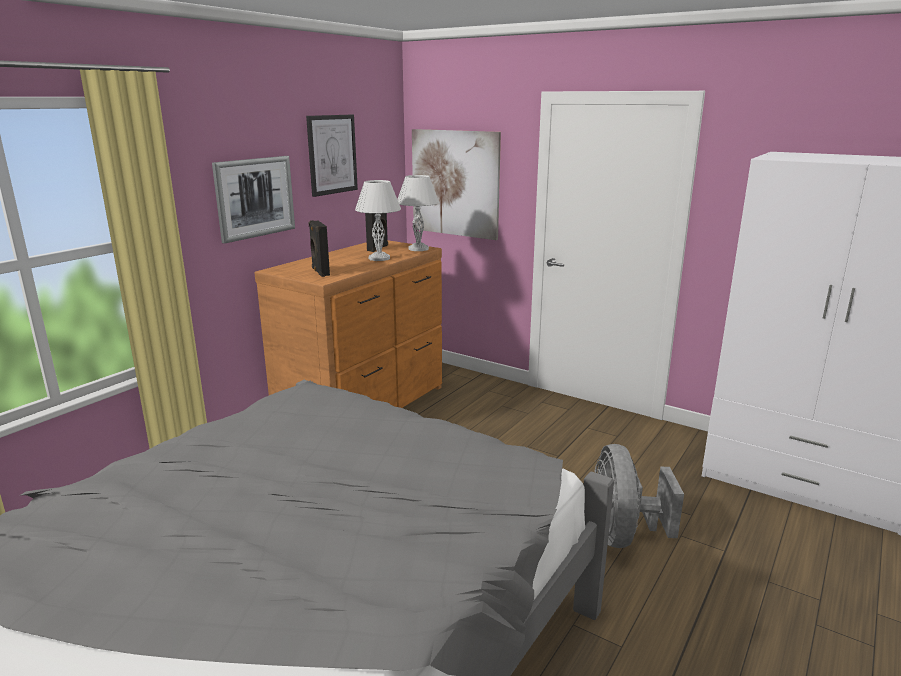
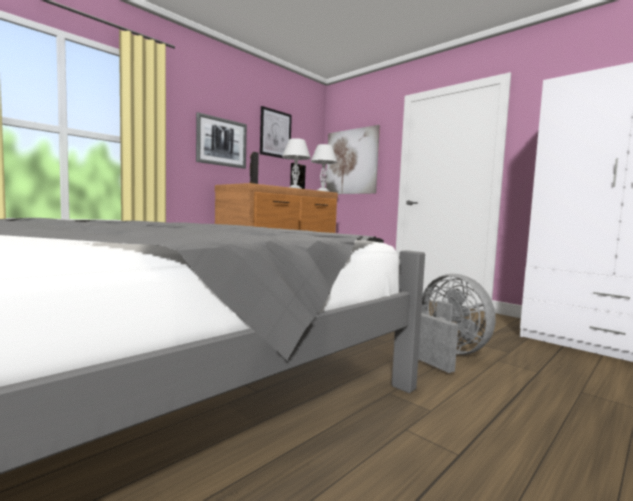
camera: 10 degrees right, 15 degrees down
grey fan [594,444,684,548] -> grey fan turned 135 degrees clockwise [418,274,495,373]

